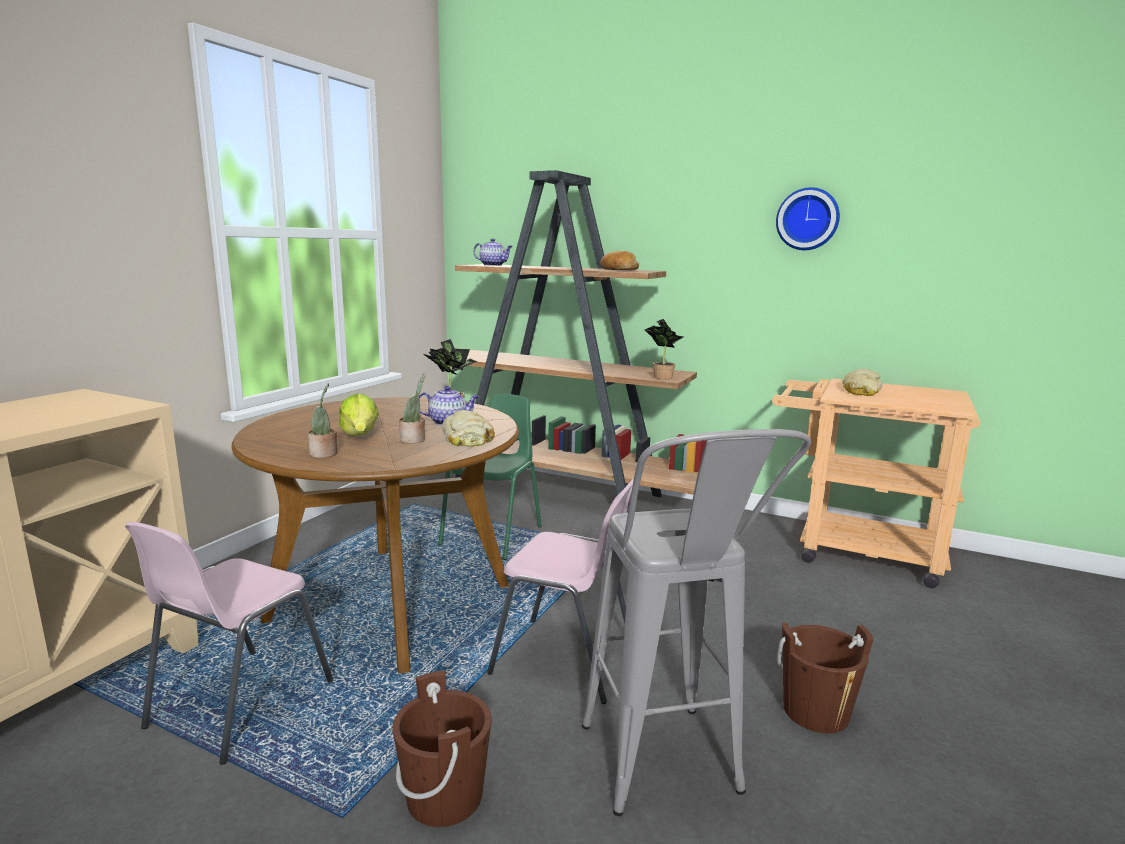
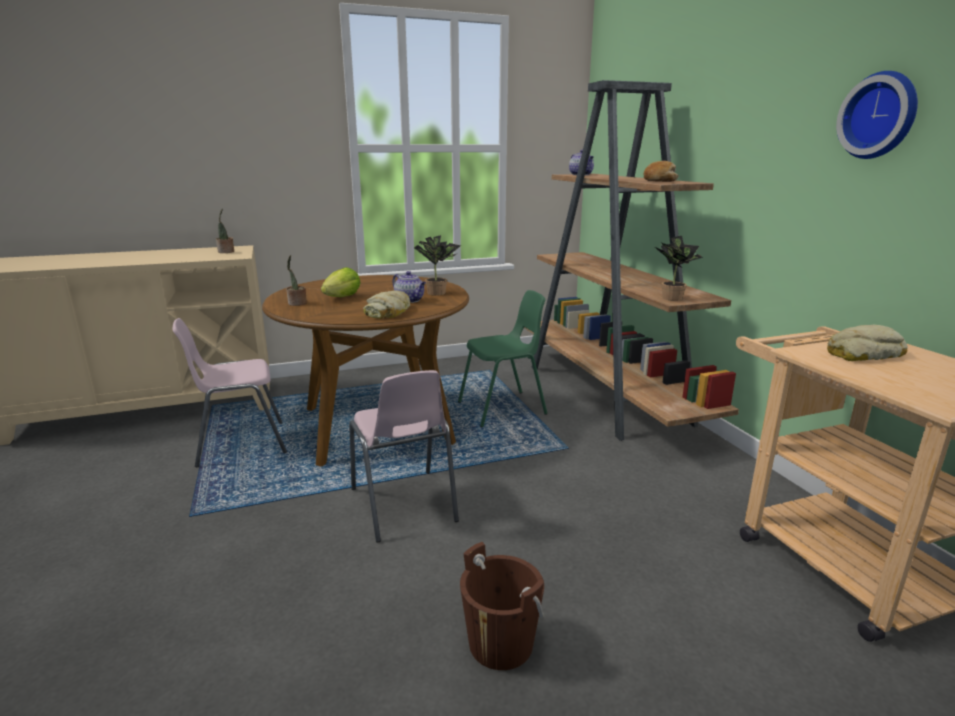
camera: 45 degrees right, 5 degrees up
brown bucket [392,671,491,827] -> none
potted plant [399,373,426,444] -> potted plant moved to [216,209,234,253]
grey stool [582,429,811,816] -> none

